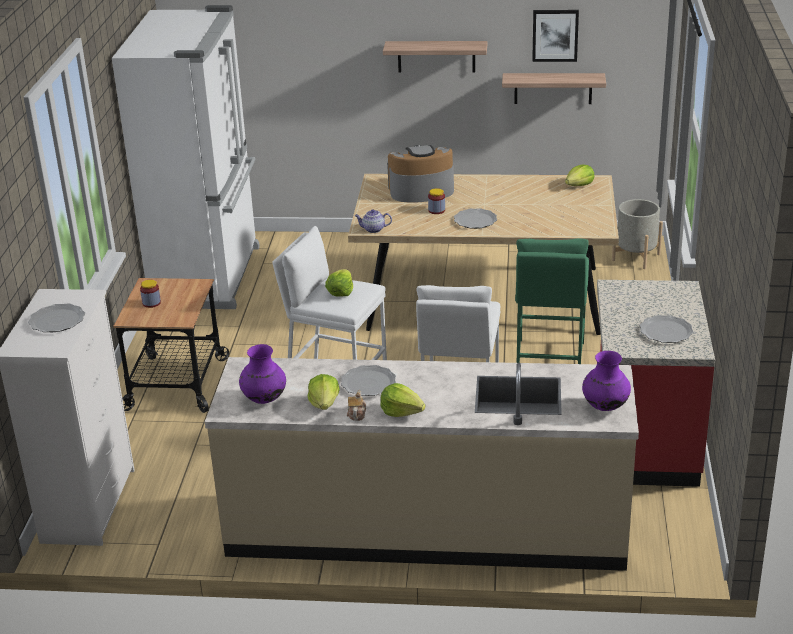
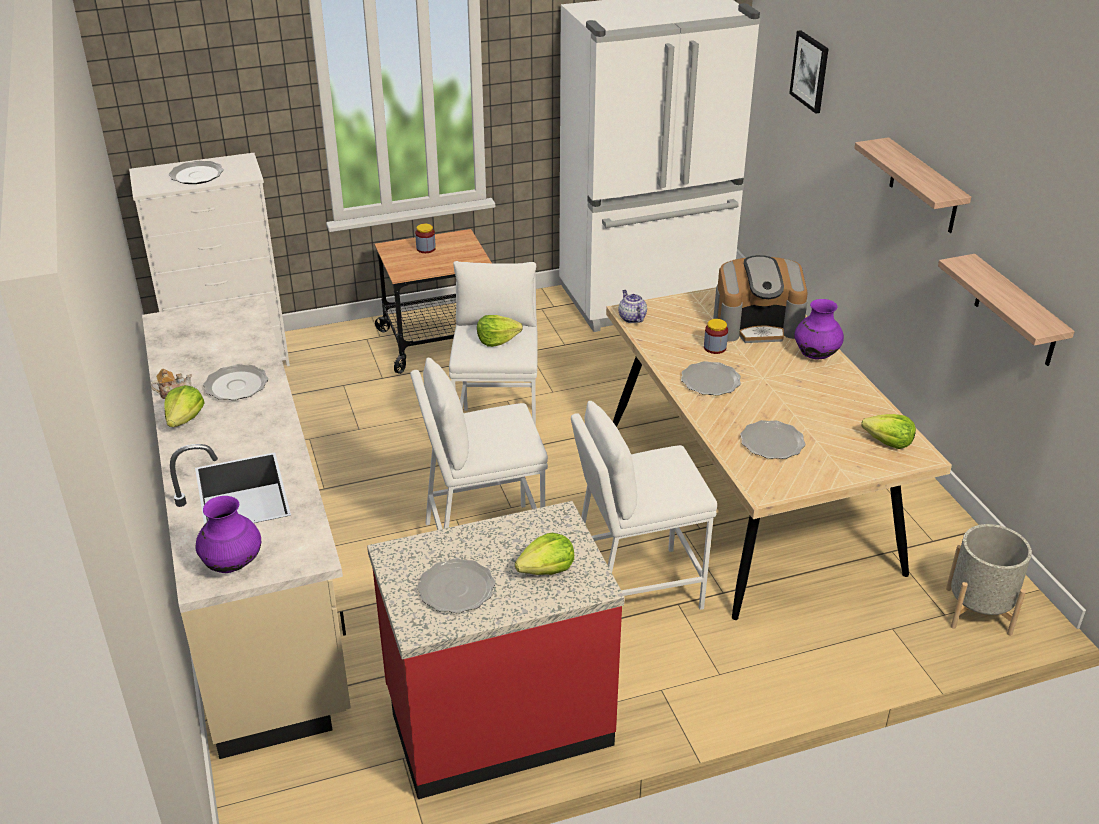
camera: 65 degrees right, 5 degrees up
purple vase [239,344,286,404] -> purple vase moved to [794,299,844,359]
lettuce [308,374,340,410] -> lettuce moved to [515,533,574,575]
coffee machine [387,145,454,203] -> coffee machine turned 120 degrees clockwise [713,255,808,343]
green stool [515,238,589,364] -> white stool [571,401,717,610]
picture [532,10,579,62] -> picture moved to [789,30,829,114]
none -> plate [740,420,805,459]

